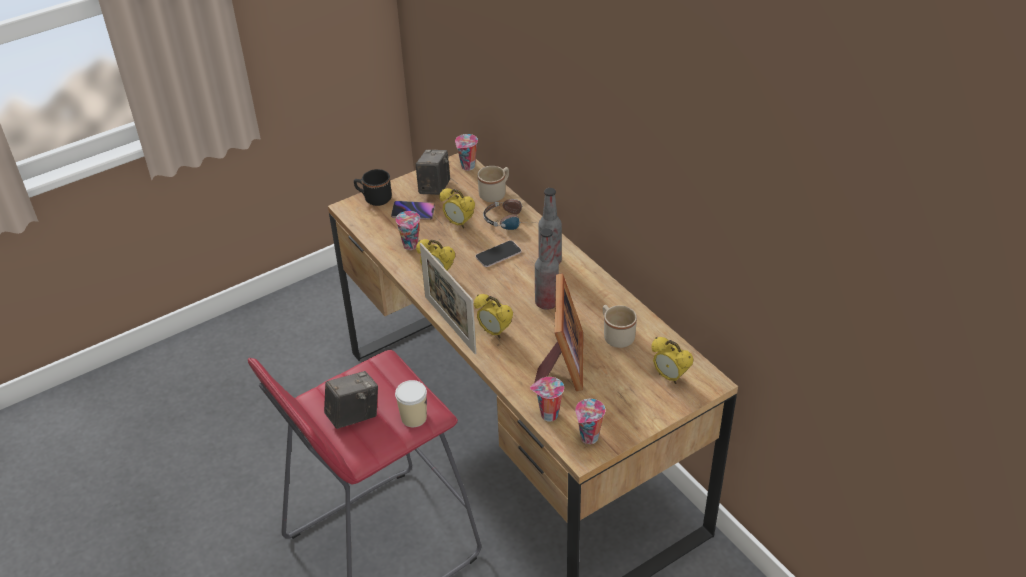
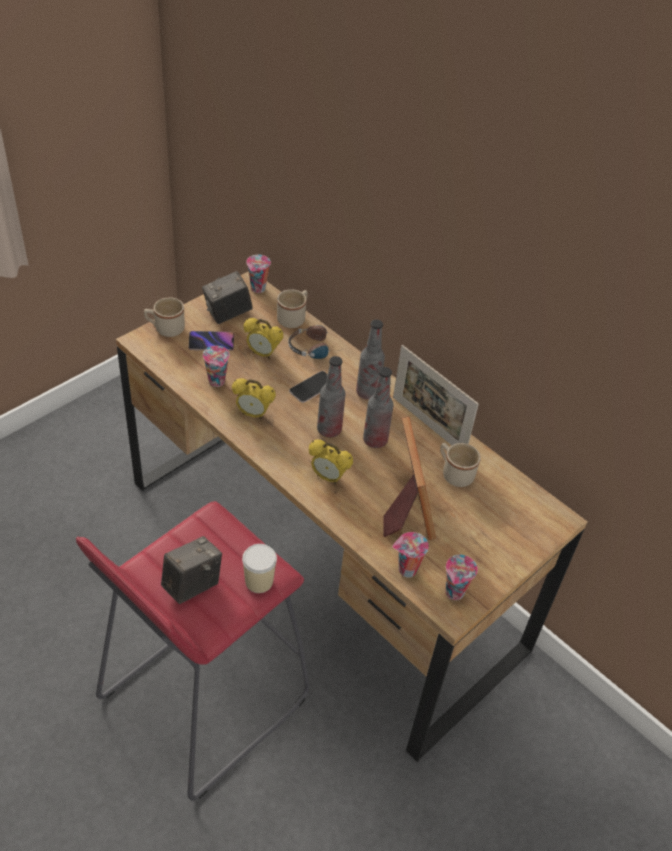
camera: 15 degrees left, 5 degrees up
black mug [354,169,392,206] -> beige mug [144,297,185,337]
camera [416,150,450,195] -> camera turned 120 degrees counterclockwise [202,271,253,324]
picture frame [420,243,476,354] -> picture frame moved to [393,345,479,445]
alarm clock [651,337,693,384] -> none
none -> bottle [317,356,346,437]

